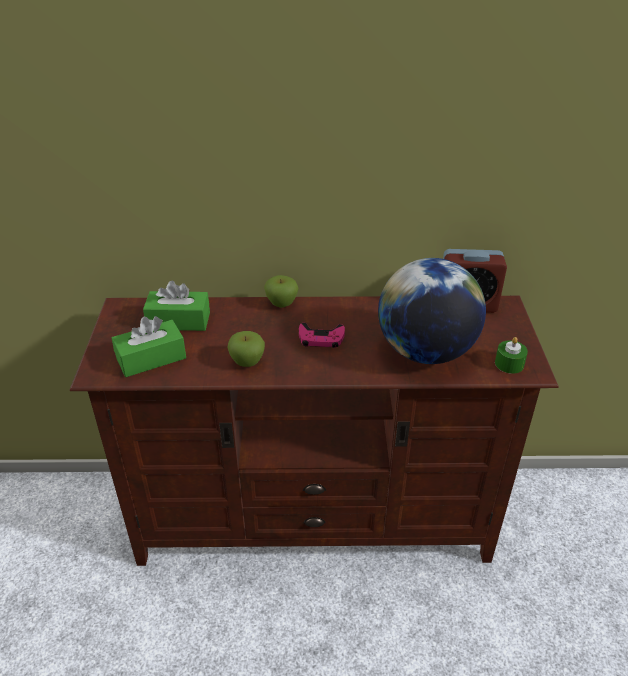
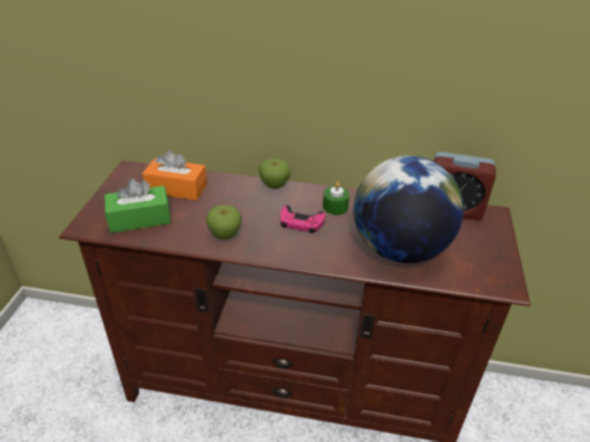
camera: 10 degrees right, 0 degrees up
green tissue box [143,281,210,331] -> orange tissue box [142,150,207,201]
green candle [495,337,528,374] -> green candle moved to [323,182,350,215]

